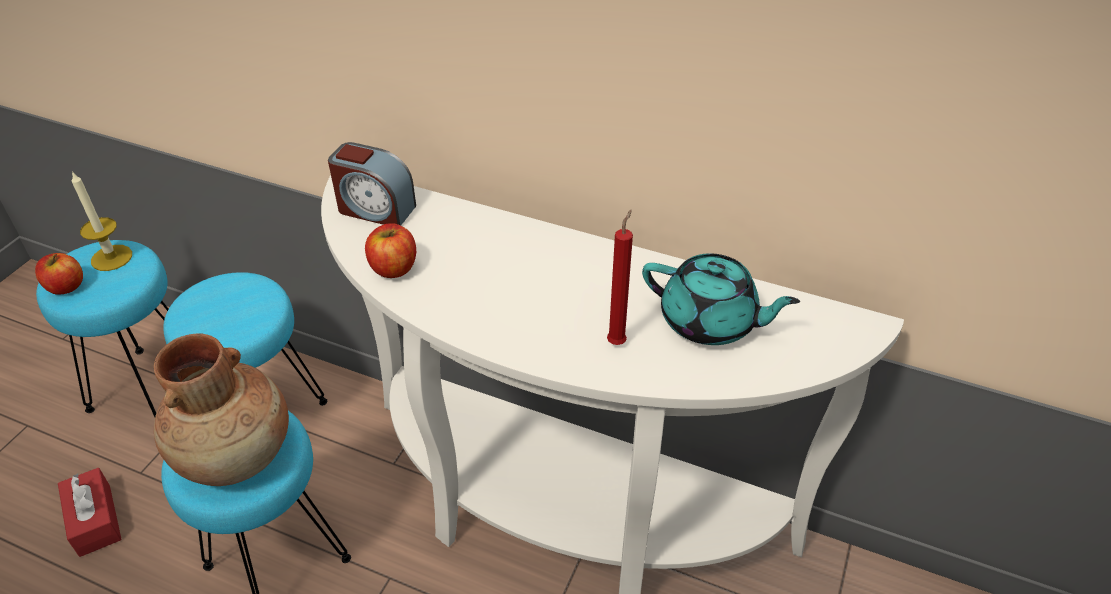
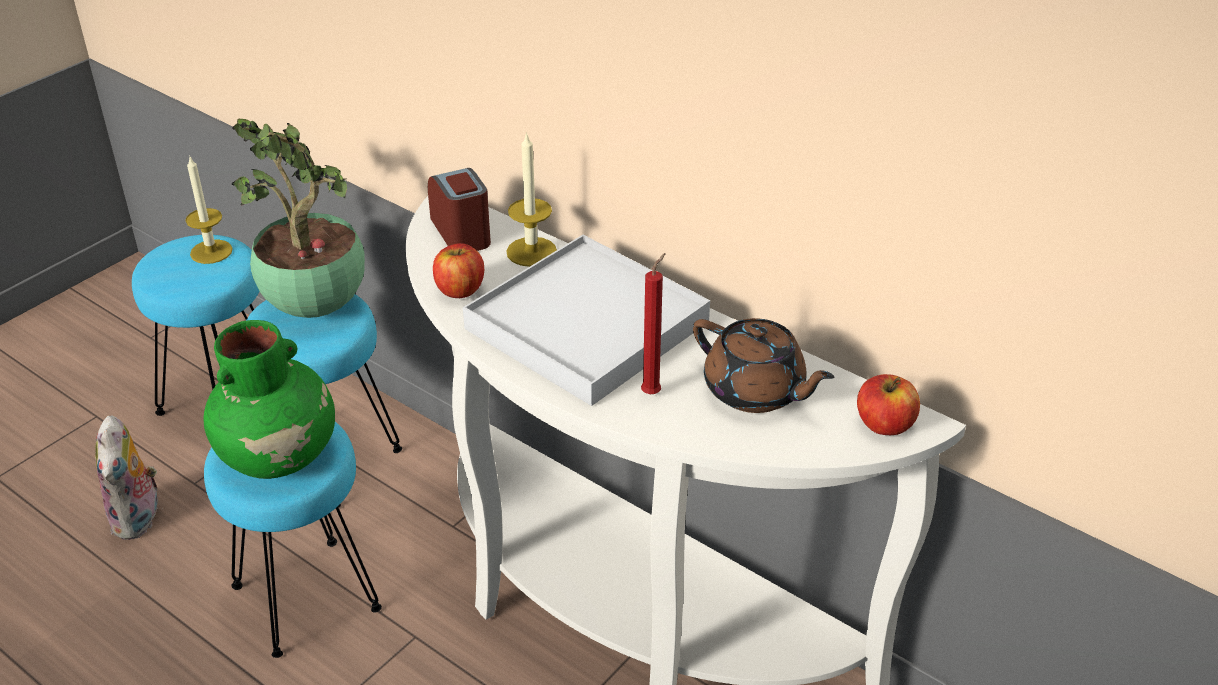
camera: 15 degrees right, 5 degrees down
apple [35,253,83,295] -> apple moved to [857,374,920,435]
red tissue box [58,468,121,557] -> plush toy [95,416,158,540]
brown vase [154,334,289,486] -> green vase [204,320,335,479]
alarm clock [328,142,416,225] -> alarm clock turned 150 degrees counterclockwise [428,168,491,251]
turquoise teapot [642,253,800,345] -> brown teapot [693,318,834,413]
none -> potted plant [232,119,365,318]
none -> white tray [463,235,710,406]
none -> candle [506,132,557,267]

